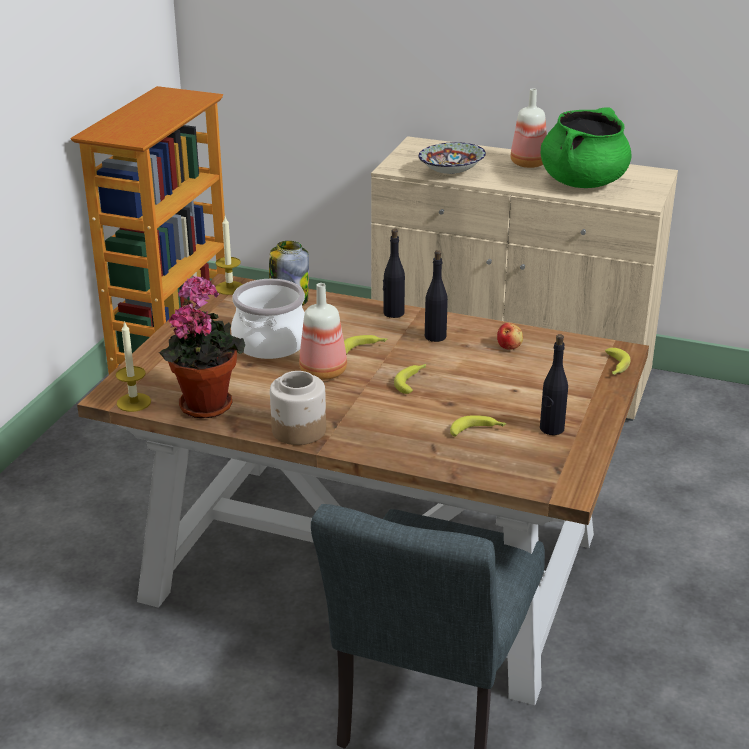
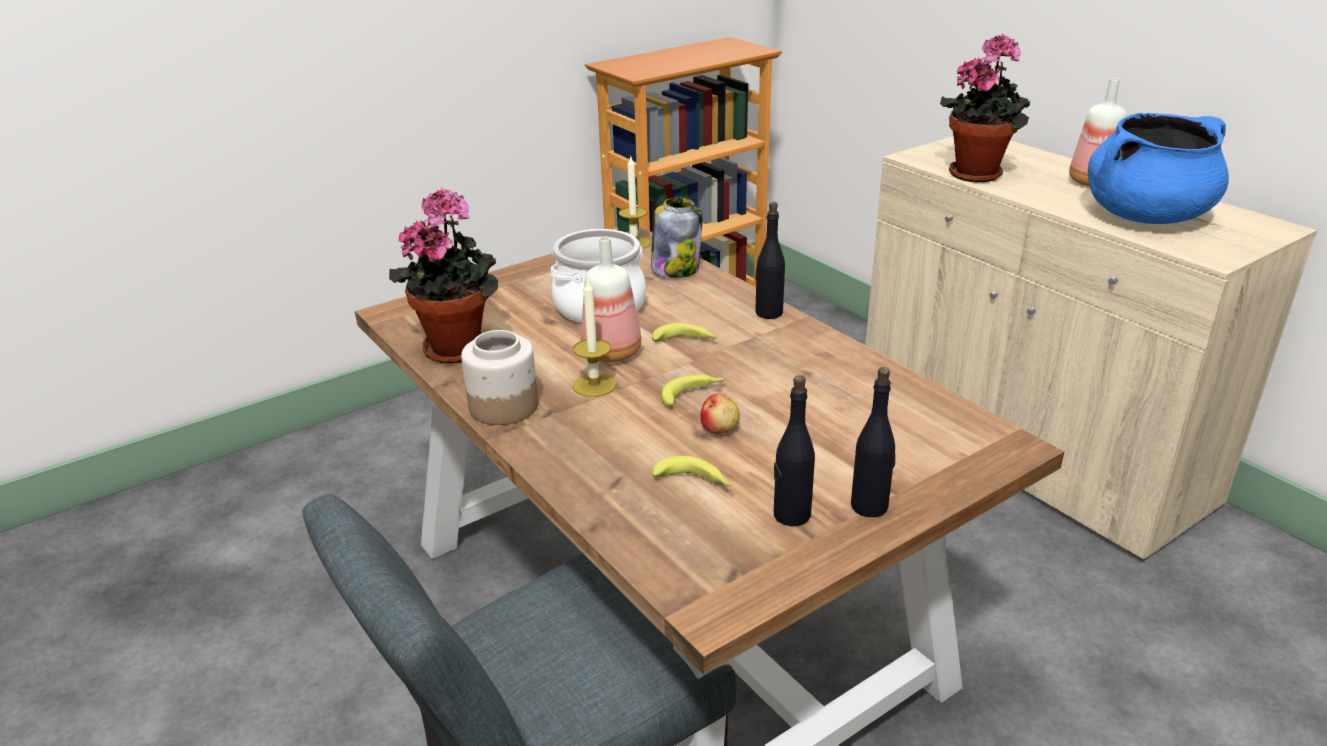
camera: 35 degrees right, 0 degrees up
candle [116,321,151,412] -> candle moved to [573,278,616,397]
bowl [419,142,486,174] -> potted plant [940,33,1030,182]
black bottle [425,250,448,342] -> black bottle moved to [851,367,896,517]
apple [497,323,523,350] -> apple moved to [700,393,740,434]
green cooking pot [540,107,631,188] -> blue cooking pot [1088,113,1229,224]
banana [605,348,630,375] -> none

